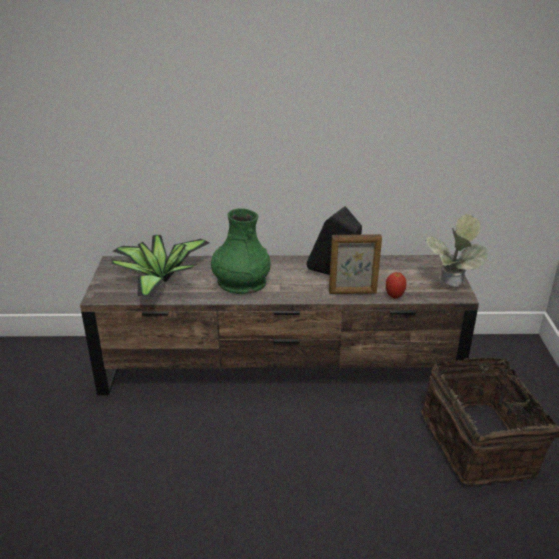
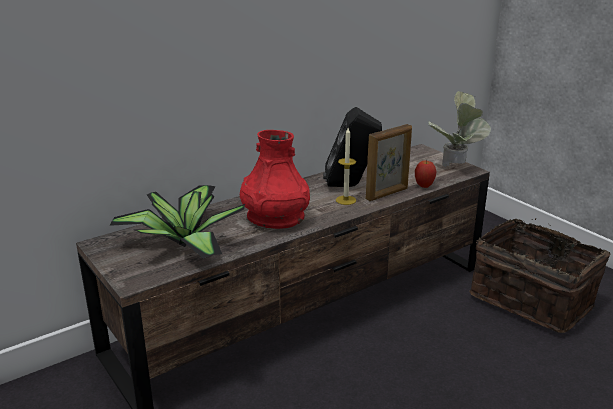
camera: 35 degrees left, 5 degrees down
green vase [211,208,271,294] -> red vase [240,130,310,229]
none -> candle [336,128,356,205]

